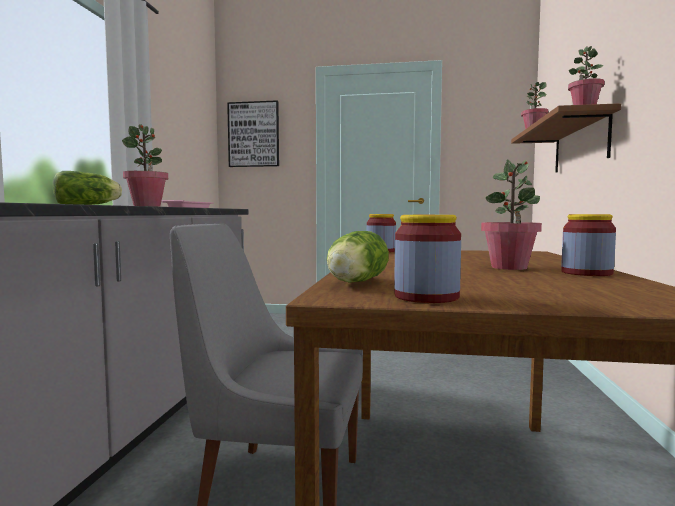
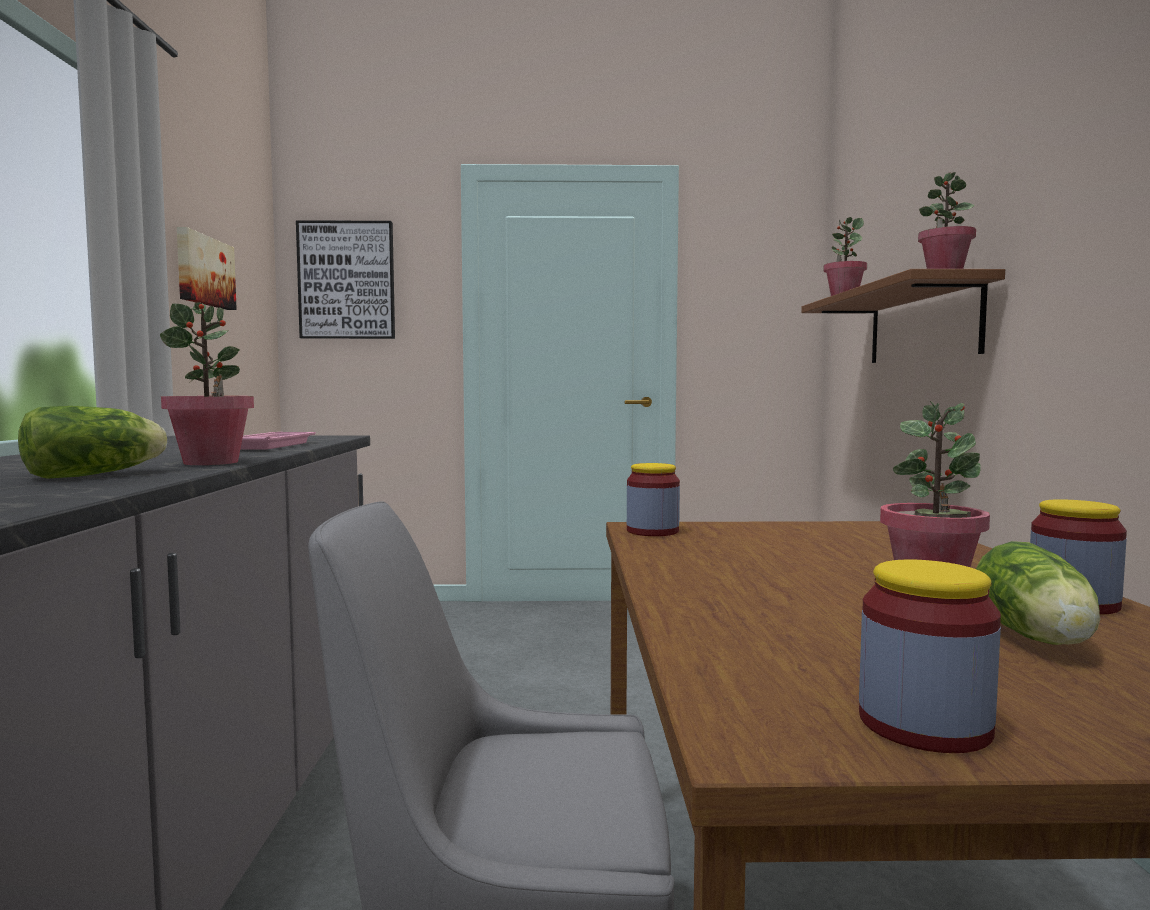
camera: 10 degrees left, 0 degrees up
lettuce [327,231,389,283] -> lettuce moved to [976,541,1100,645]
none -> picture [177,227,237,310]

